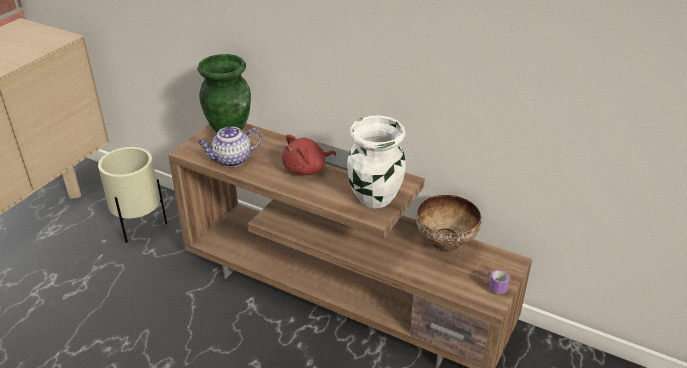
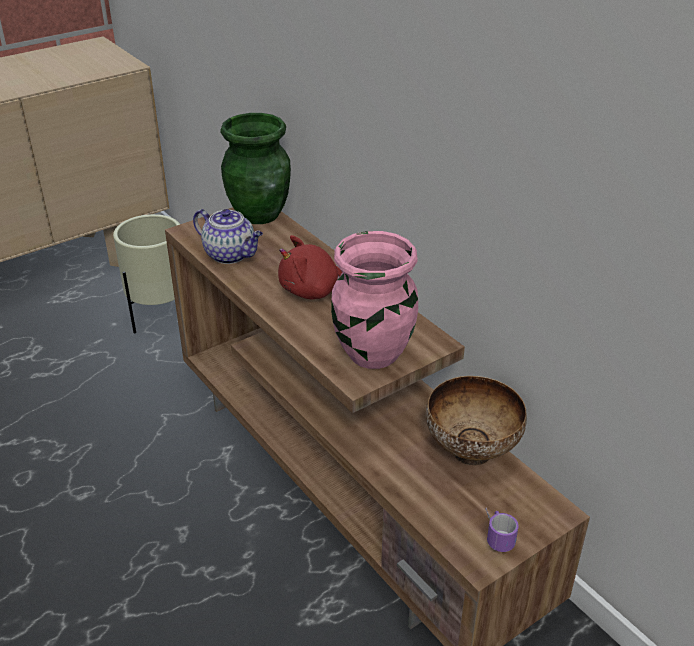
camera: 25 degrees right, 0 degrees up
teapot [198,127,262,167] -> teapot turned 150 degrees counterclockwise [193,209,263,264]
white vase [347,116,406,208] -> pink vase [331,231,418,369]

